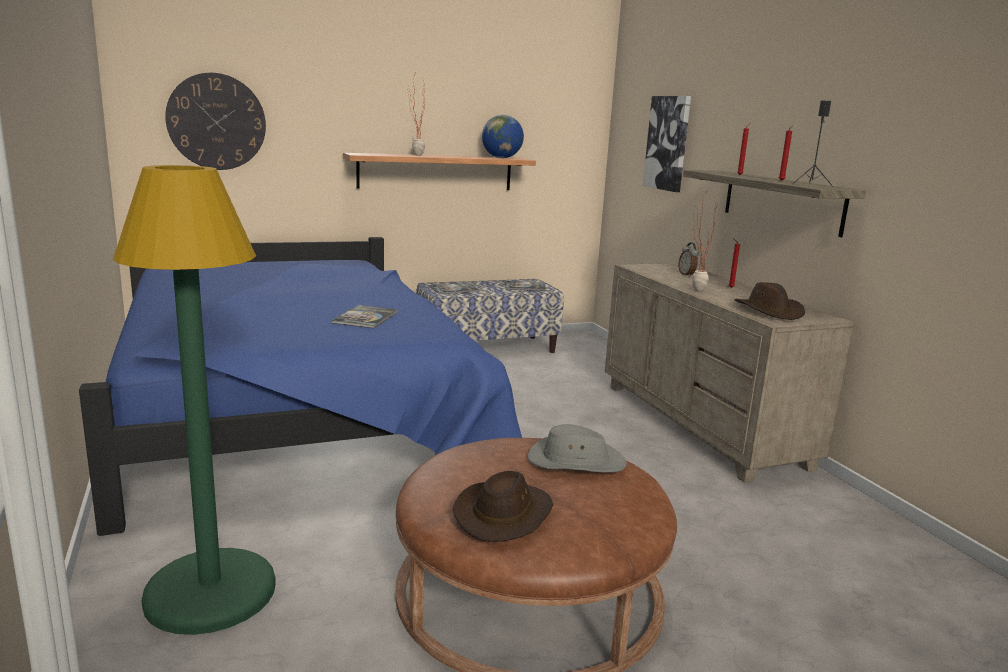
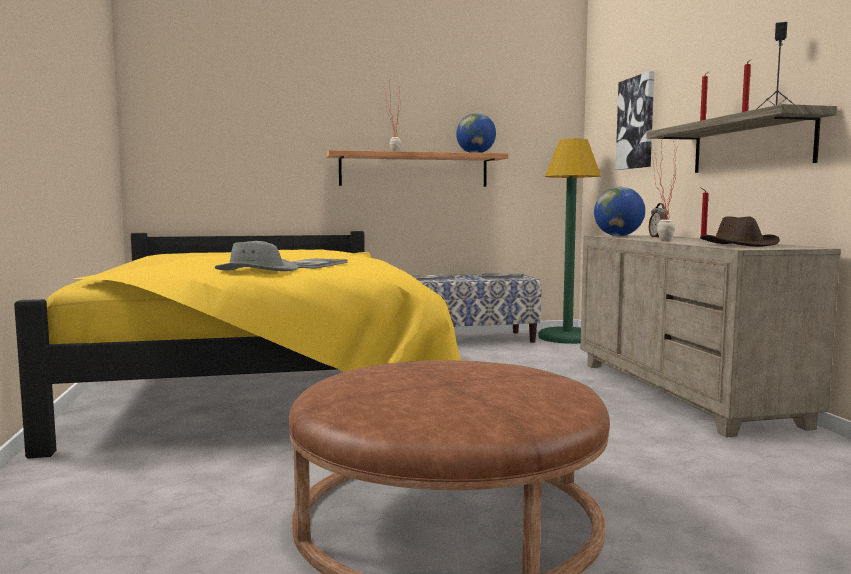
camera: 10 degrees right, 10 degrees down
blue bed [79,237,522,536] -> yellow bed [14,231,461,459]
green floor lamp [113,165,276,635] -> green floor lamp moved to [538,139,601,344]
wall clock [165,73,266,170] -> none
brown hat [453,471,553,542] -> none
grey hat [527,424,627,473] -> grey hat moved to [215,241,299,271]
none -> globe [594,187,645,236]

